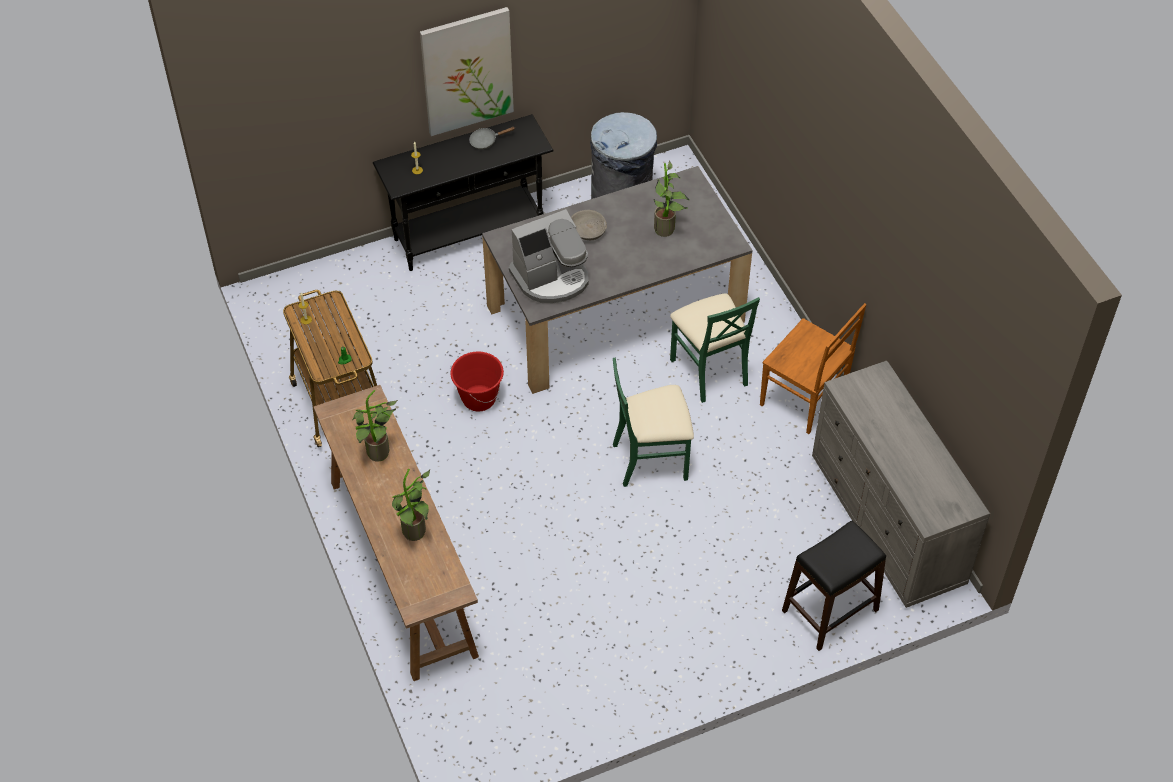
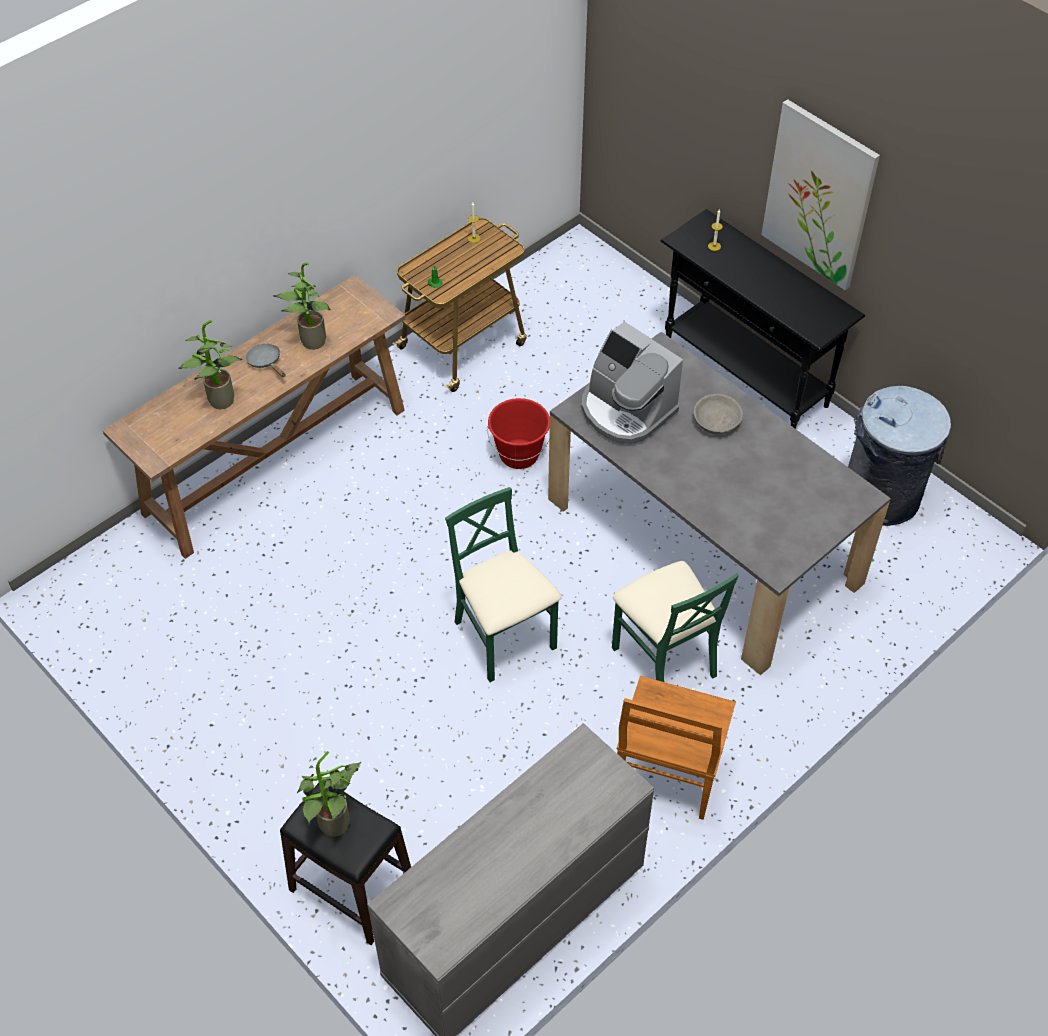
camera: 70 degrees right, 0 degrees up
grey frying pan [469,127,515,149] -> grey frying pan moved to [245,344,286,377]
potted plant [653,161,690,237] -> potted plant moved to [297,751,361,837]
green chair [670,293,760,403] -> green chair turned 75 degrees counterclockwise [612,561,739,682]

